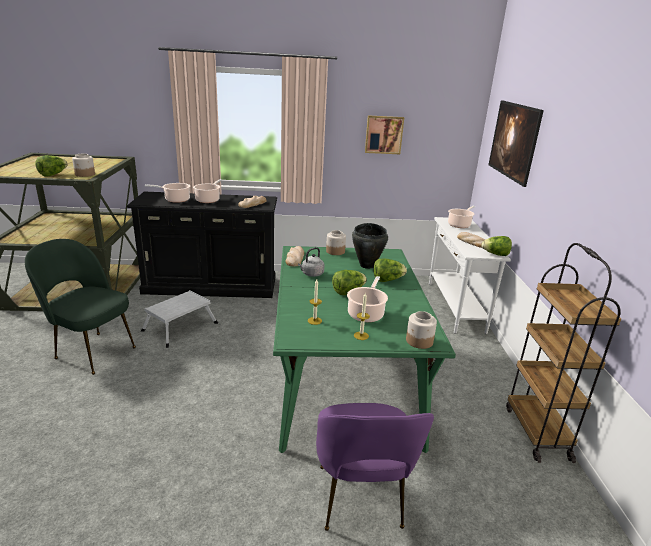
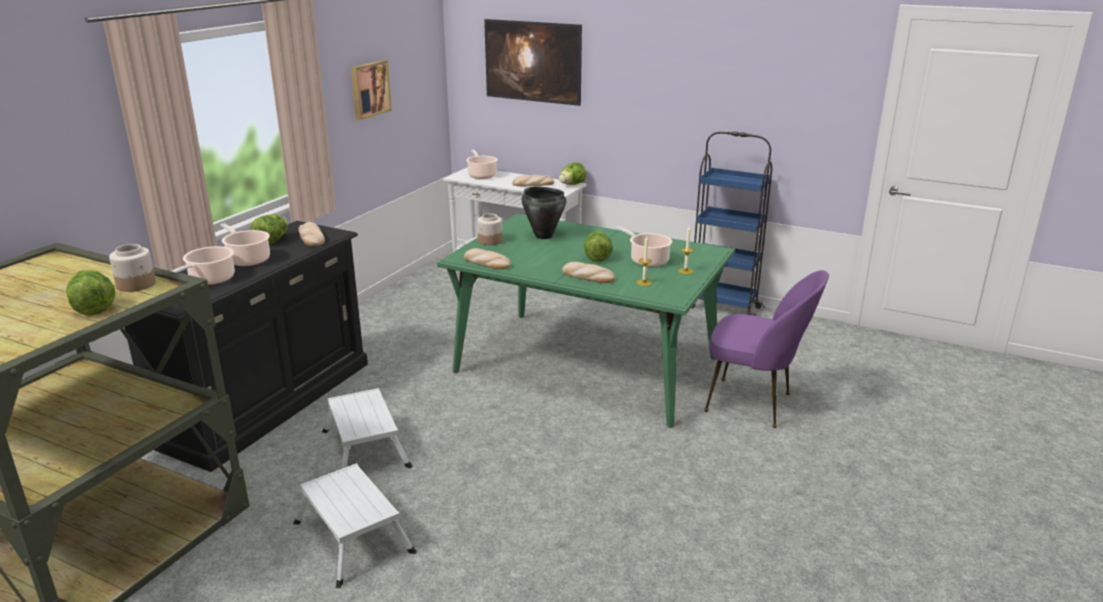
camera: 60 degrees left, 0 degrees up
green chair [25,239,136,375] -> white step ladder [293,463,417,588]
grey kettle [298,247,325,277] -> none
lettuce [374,258,407,282] -> lettuce moved to [251,214,288,245]
jar [406,311,437,349] -> none
brown cart [506,243,621,463] -> blue cart [692,132,772,316]
none -> bread [562,262,615,283]

